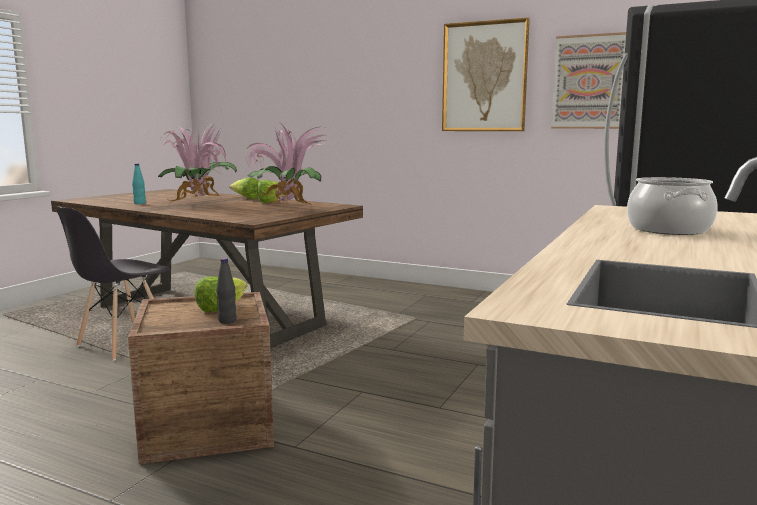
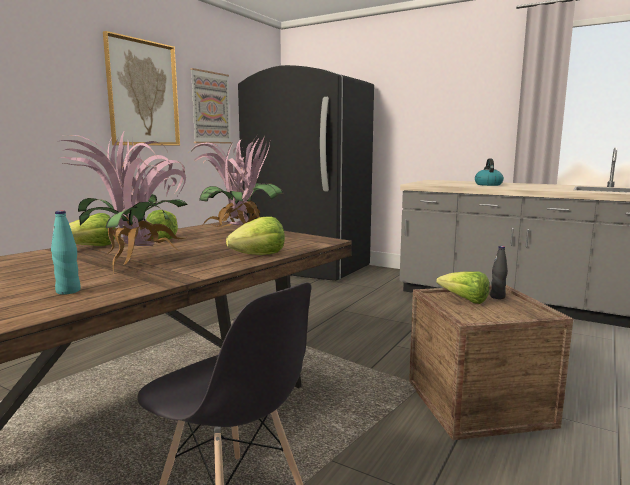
camera: 85 degrees left, 0 degrees up
cooking pot [627,177,717,235] -> kettle [475,159,504,186]
none -> lettuce [226,216,285,255]

